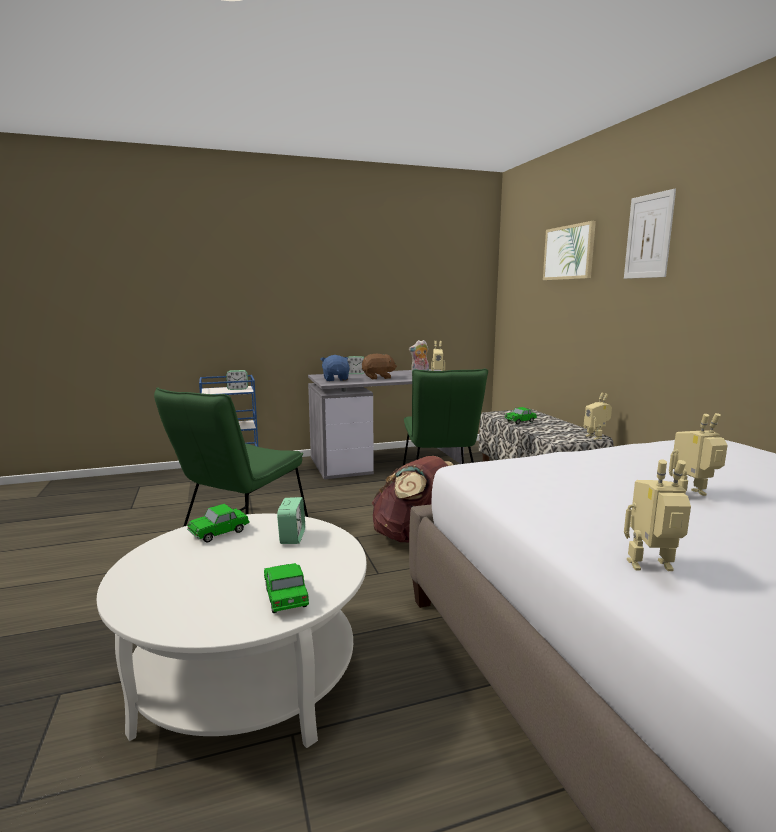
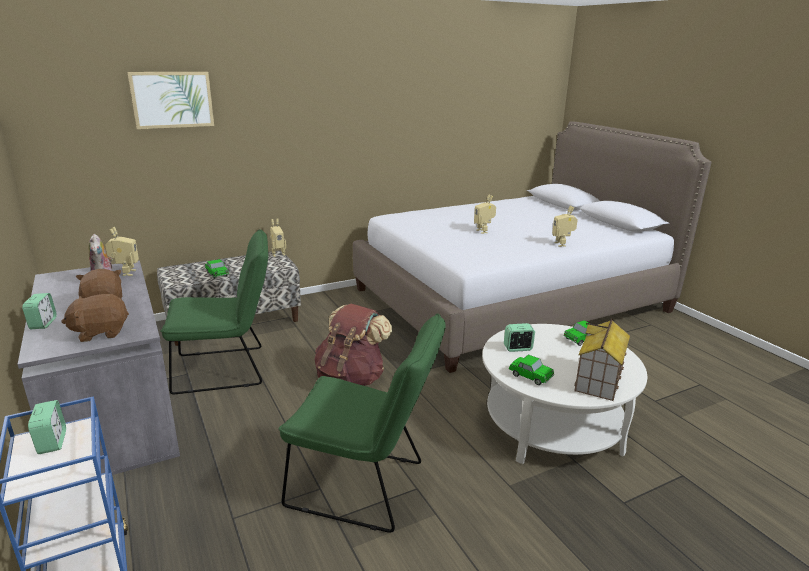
camera: 100 degrees left, 10 degrees up
blue plush toy [320,355,350,381] -> brown plush toy [61,294,129,342]
picture [624,189,676,279] -> none
none -> toy house [574,319,630,401]

